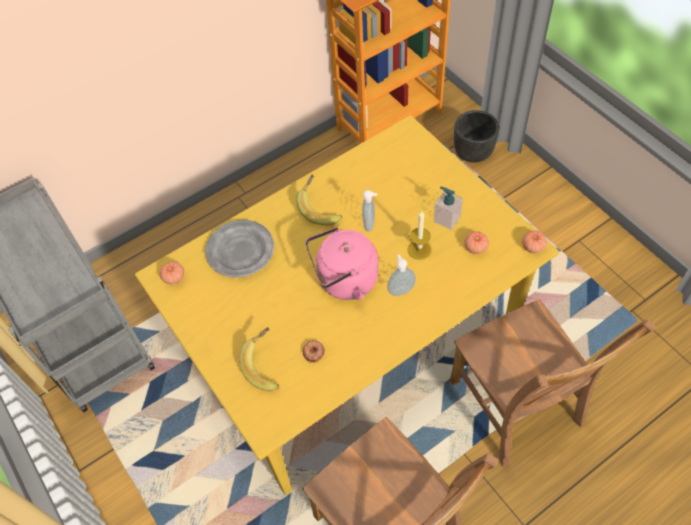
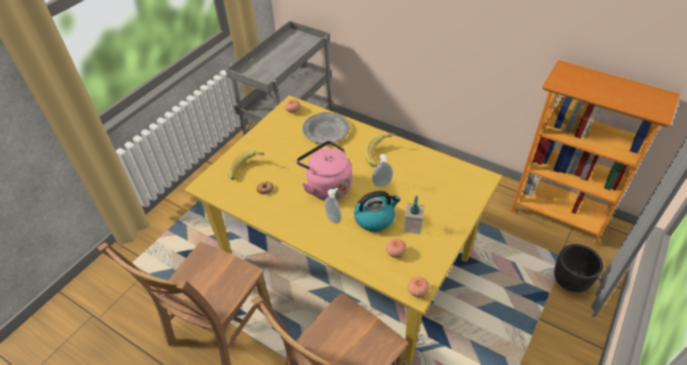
camera: 65 degrees right, 10 degrees down
candle [408,211,432,260] -> kettle [354,191,401,232]

